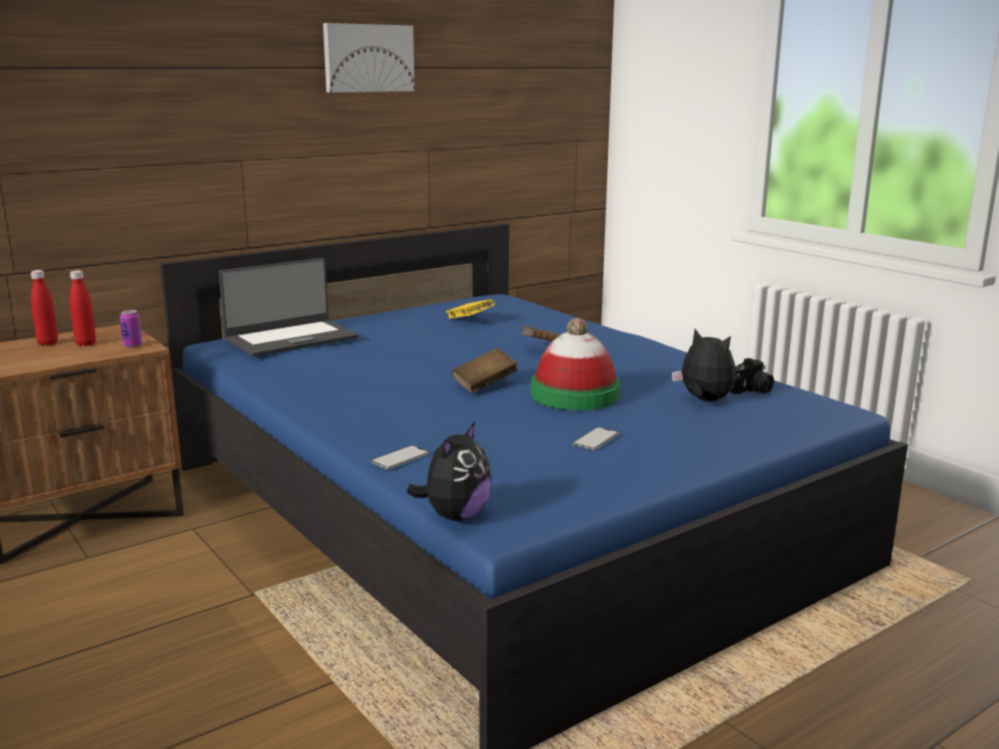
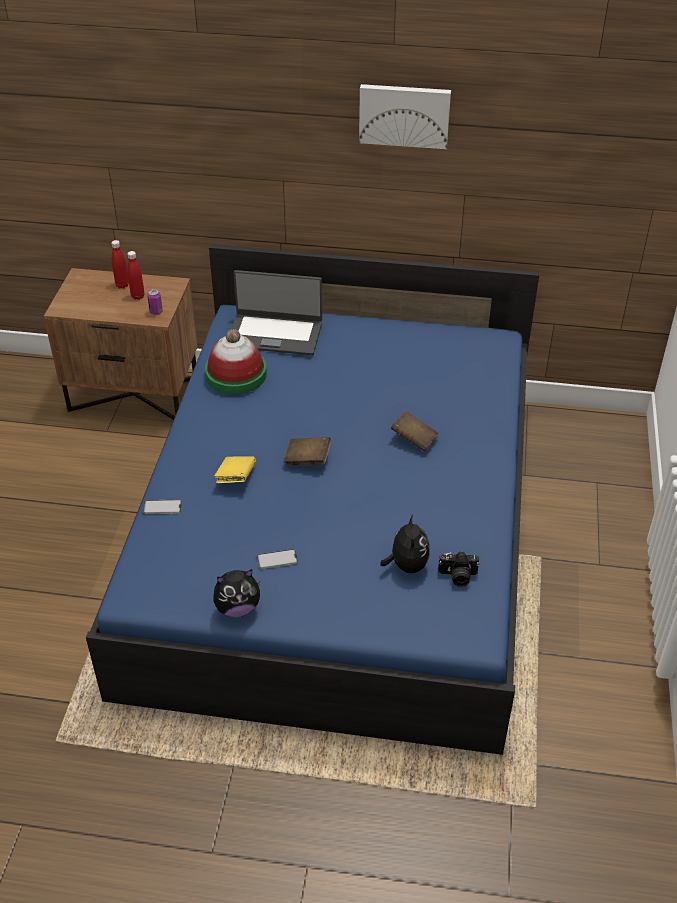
camera: 45 degrees right, 25 degrees up
plush toy [407,422,491,521] -> plush toy moved to [213,569,260,618]
yellow book [446,299,495,319] -> yellow book moved to [214,456,256,483]
hat [531,318,620,410] -> hat moved to [205,329,267,394]

